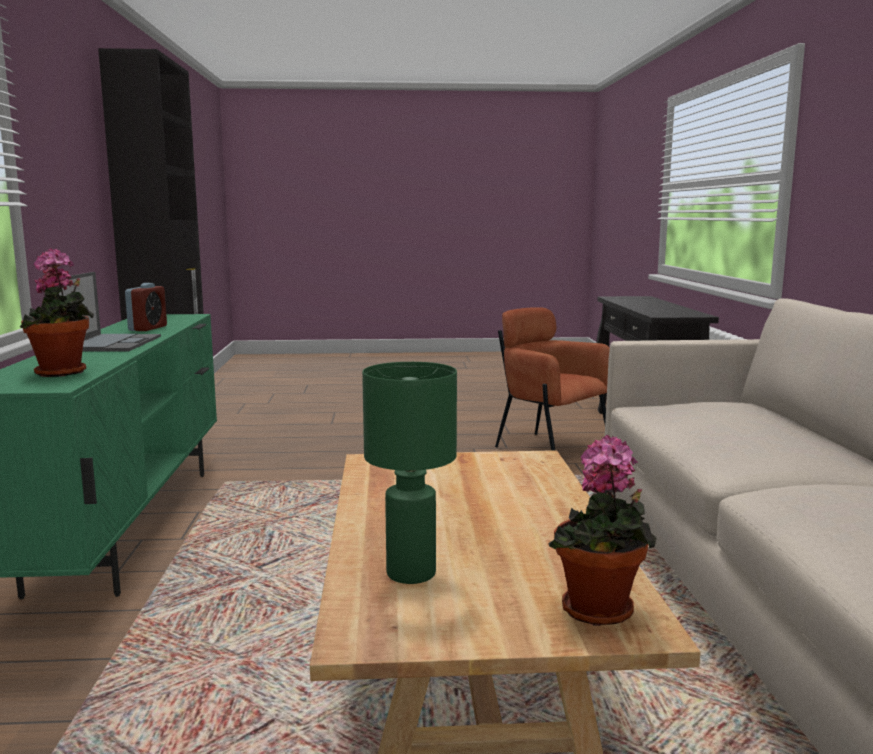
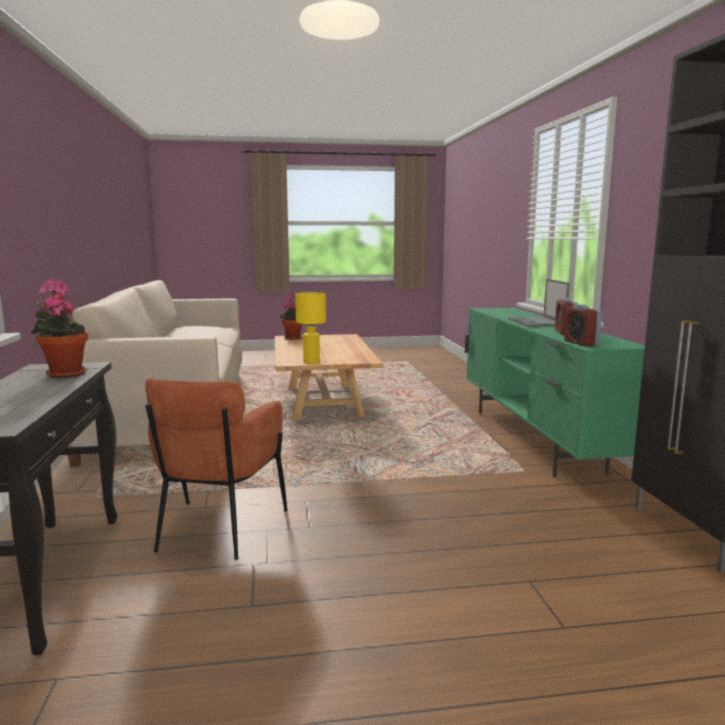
camera: 175 degrees right, 0 degrees up
potted plant [20,248,94,377] -> potted plant moved to [31,279,88,378]
green table lamp [362,362,457,584] -> none
brown armchair [495,307,610,451] -> brown armchair turned 60 degrees clockwise [145,378,288,560]
none -> yellow table lamp [295,292,326,364]
none -> alarm clock [564,304,602,346]

